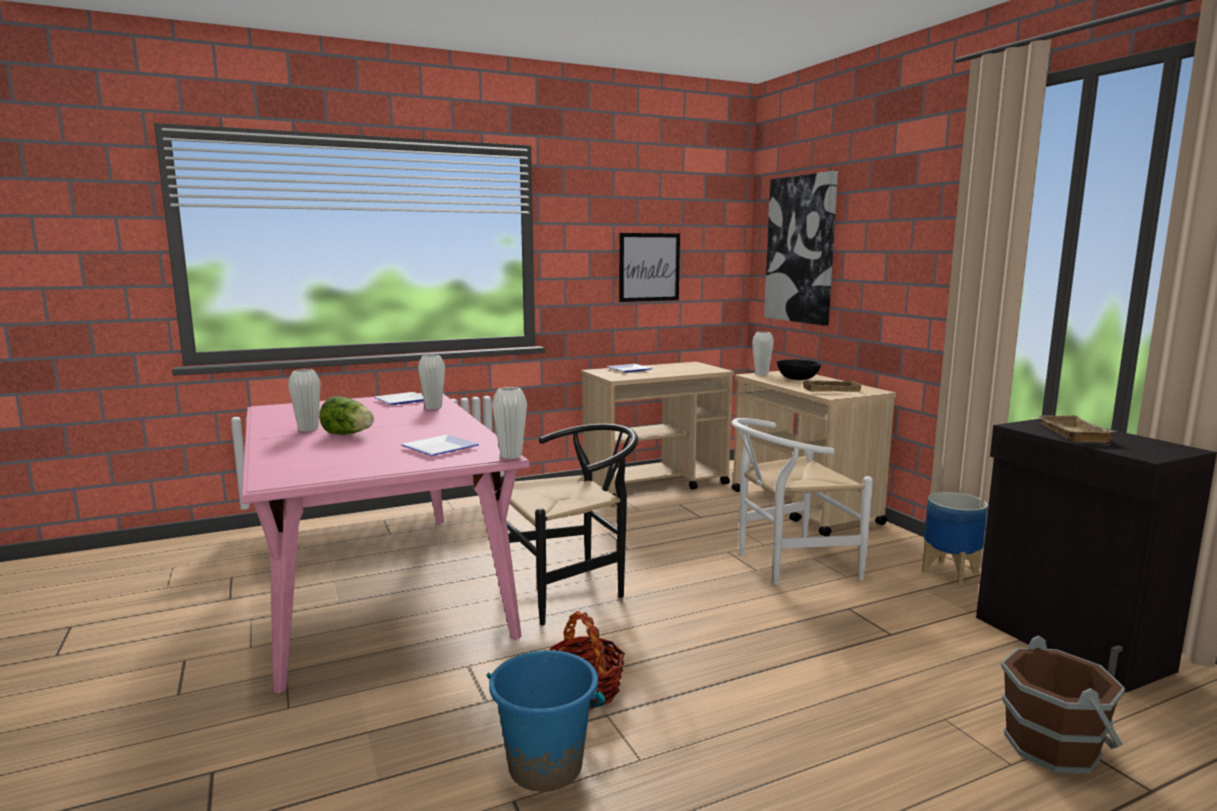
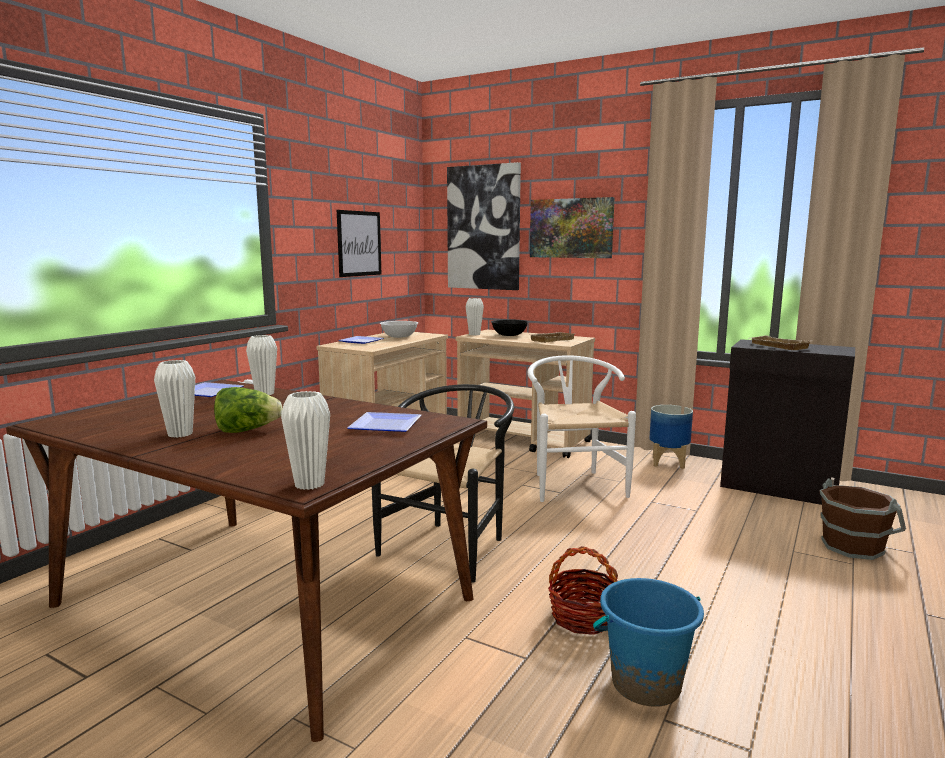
camera: 35 degrees left, 0 degrees up
pink dining table [241,393,529,693] -> brown dining table [6,380,487,742]
white vase [492,387,527,459] -> white vase moved to [281,391,330,490]
white chair [732,418,873,585] -> white chair turned 135 degrees clockwise [528,355,636,502]
none -> white bowl [380,321,418,338]
none -> picture [530,197,615,258]

